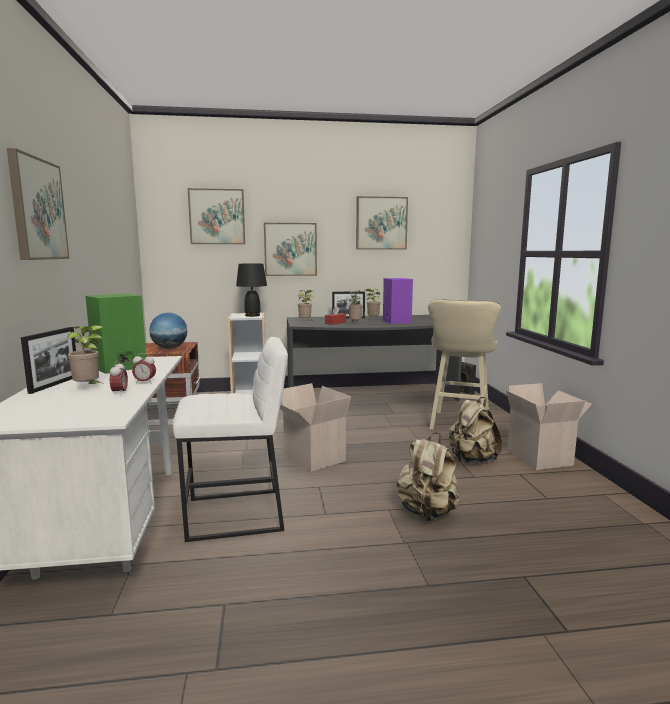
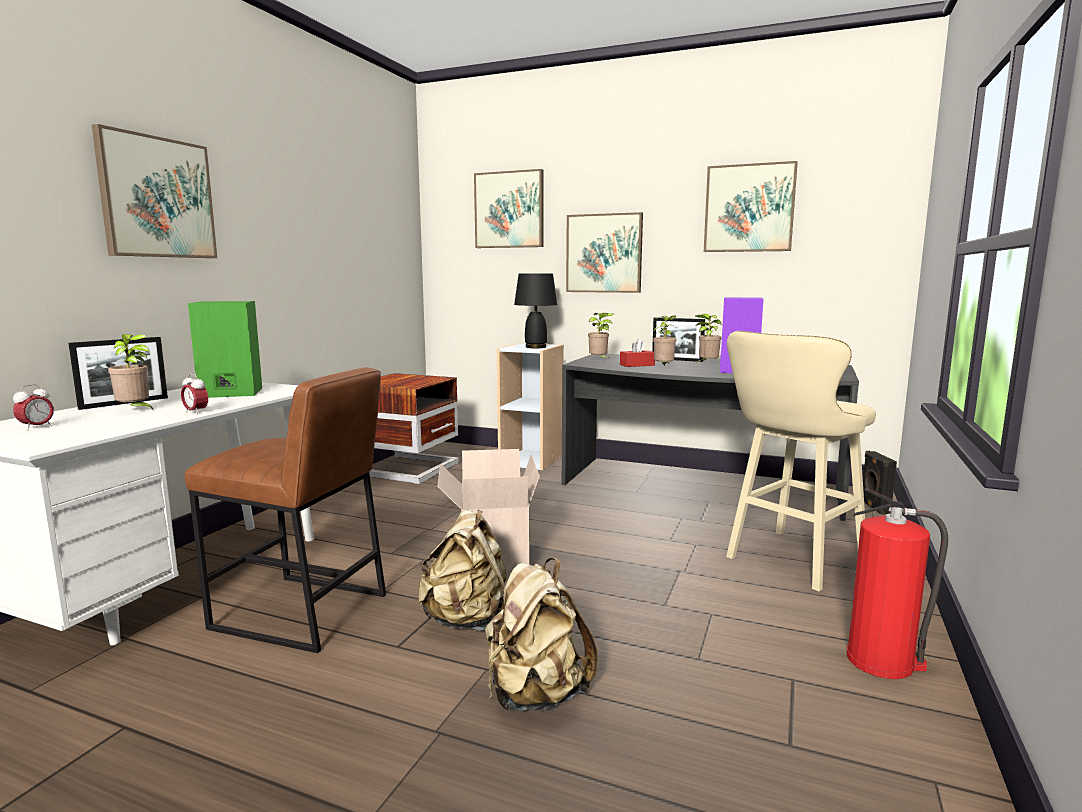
camera: 30 degrees right, 0 degrees up
alarm clock [110,361,128,396] -> alarm clock moved to [13,384,54,431]
globe [149,313,187,349] -> none
white chair [173,337,288,542] -> brown chair [185,367,386,653]
beige backpack [449,397,502,463] -> beige backpack moved to [418,510,507,631]
cardboard box [506,383,592,470] -> fire extinguisher [847,488,948,679]

